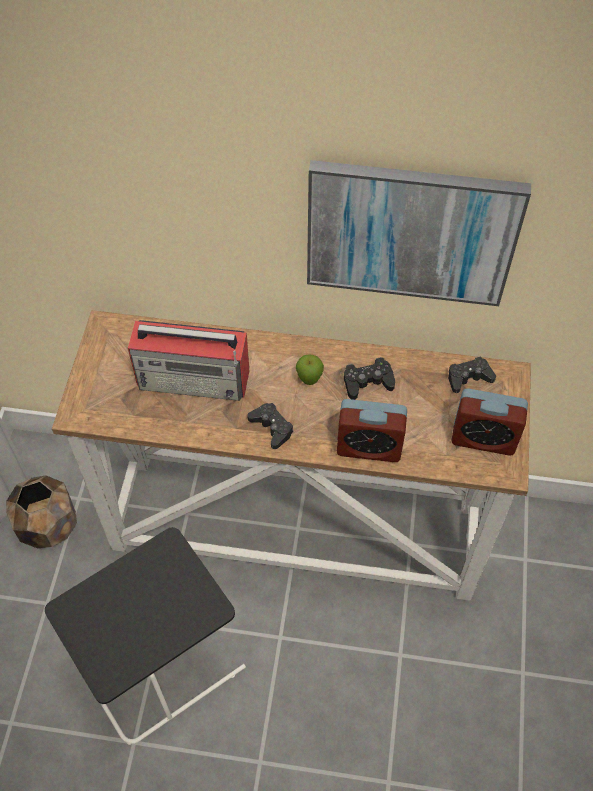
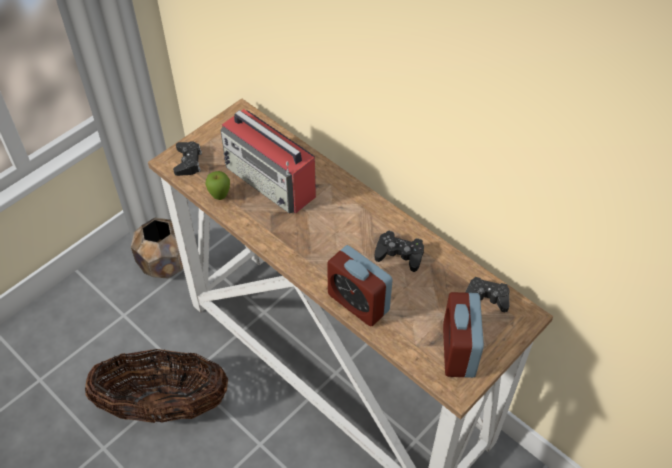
camera: 35 degrees right, 5 degrees down
black side table [45,527,246,745] -> basket [85,349,228,423]
black game controller [247,403,294,449] -> black game controller moved to [173,141,202,176]
apple [296,354,324,385] -> apple moved to [206,171,230,200]
picture [307,160,531,306] -> none
alarm clock [451,389,528,455] -> alarm clock turned 45 degrees clockwise [443,292,484,378]

